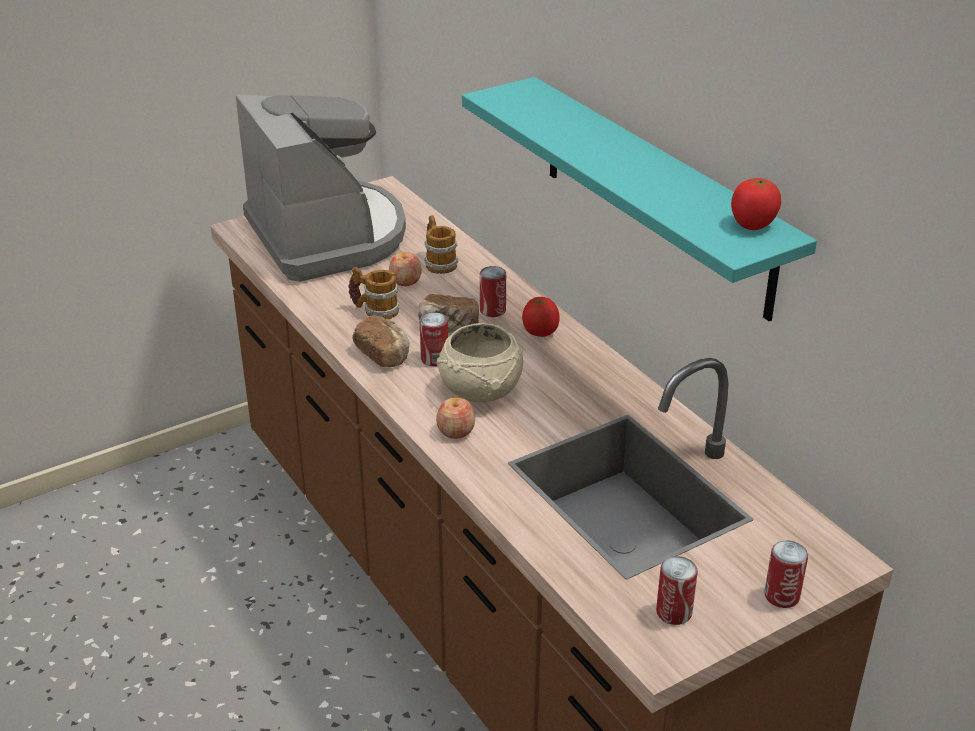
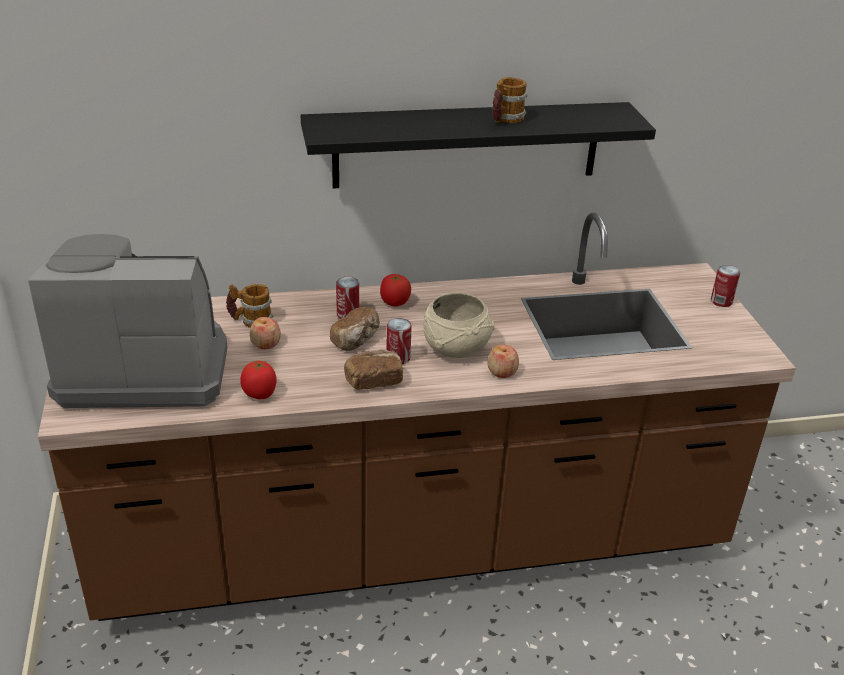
camera: 70 degrees left, 0 degrees up
mug [348,267,400,319] -> mug moved to [492,77,528,123]
turquoise shelf [462,77,817,321] -> black shelf [301,102,656,189]
can [656,556,698,625] -> none
tomato [731,178,781,230] -> tomato moved to [240,361,277,399]

